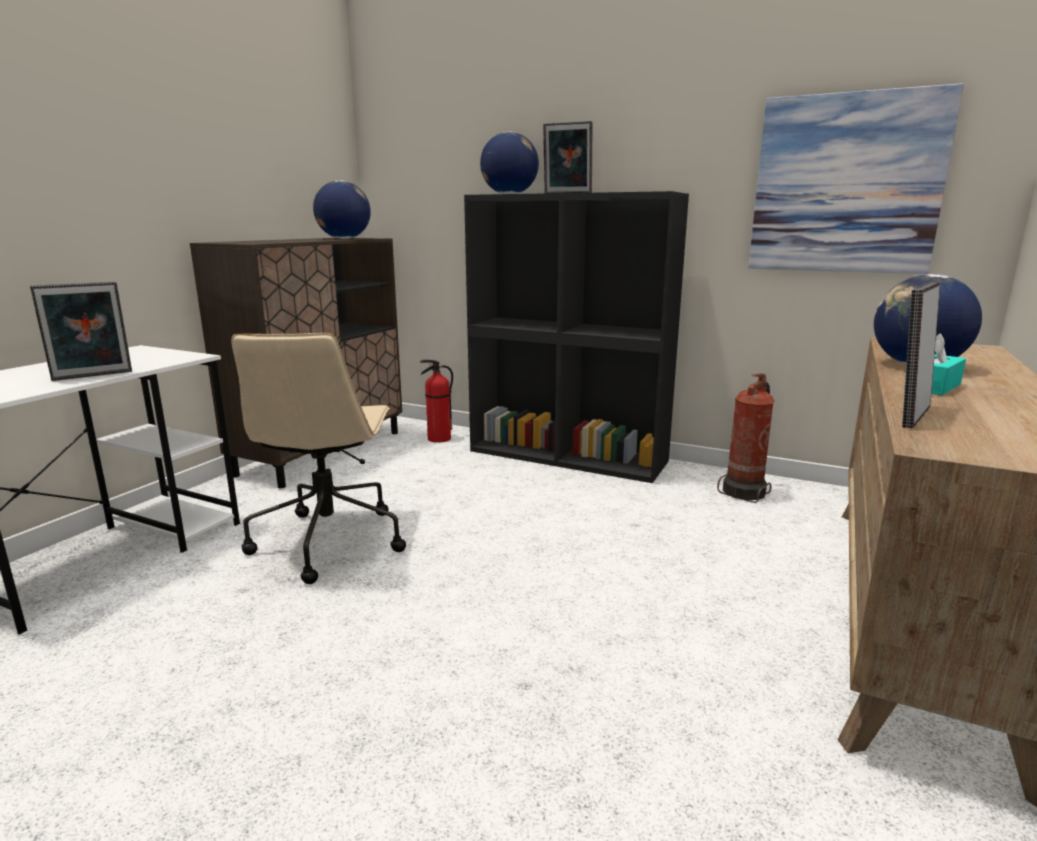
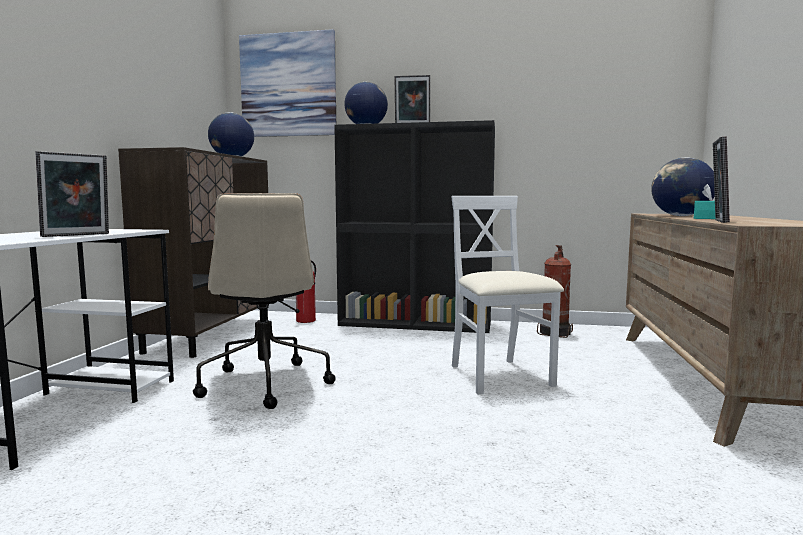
camera: 15 degrees left, 10 degrees down
picture [748,83,964,274] -> picture moved to [239,29,336,137]
none -> white chair [451,196,564,395]

